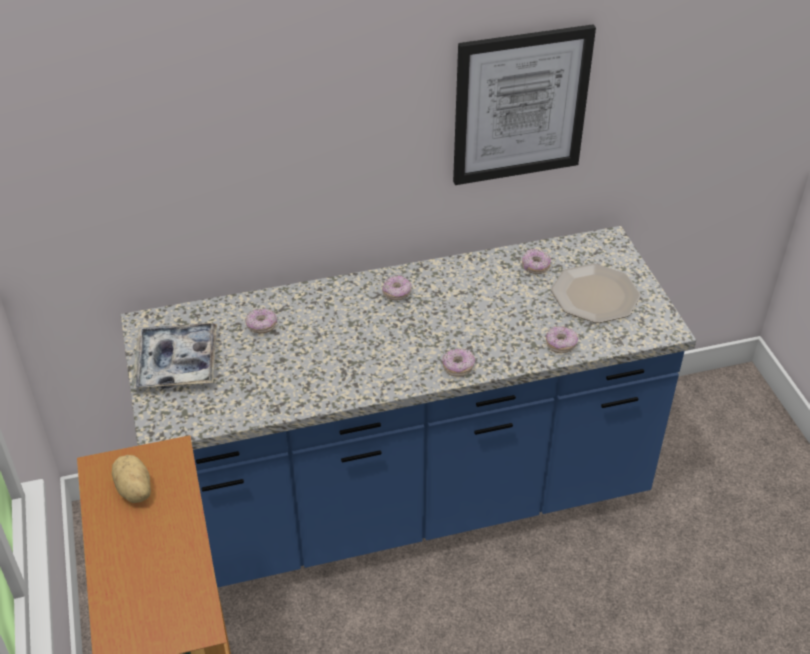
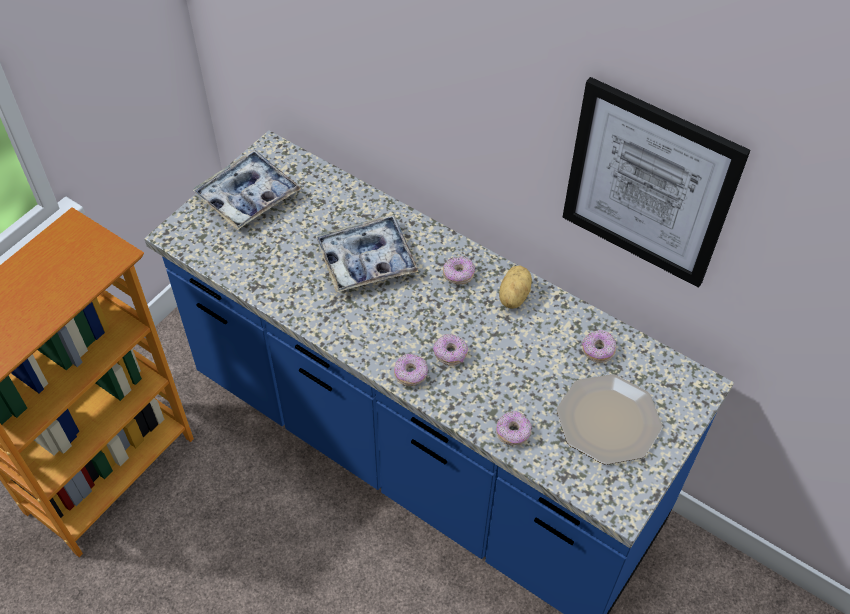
camera: 50 degrees right, 10 degrees up
potato [112,455,151,503] -> potato moved to [499,266,532,309]
donut [245,308,277,333] -> donut moved to [433,334,468,366]
none -> tray [316,215,419,293]

